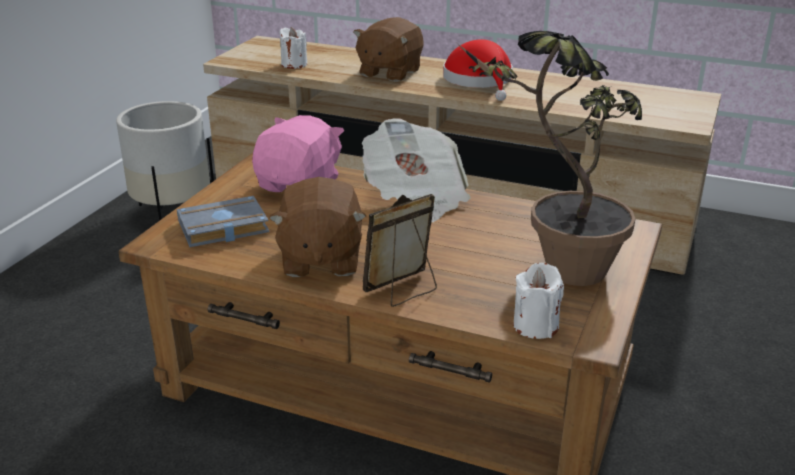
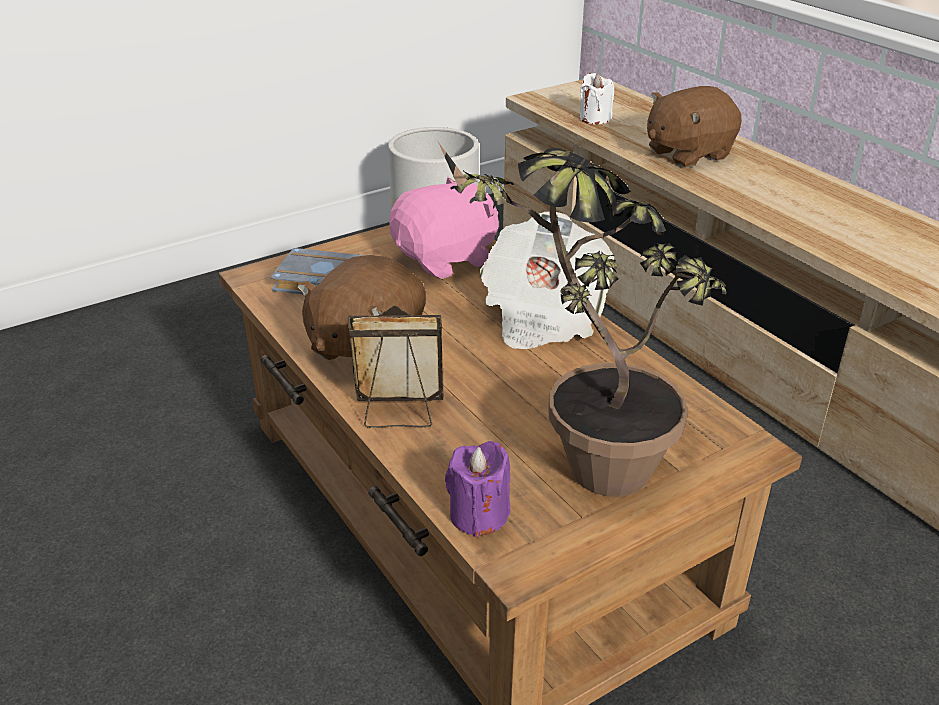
camera: 35 degrees right, 5 degrees up
red hat [443,39,513,101] -> none
white candle [513,263,564,339] -> purple candle [445,441,510,537]

